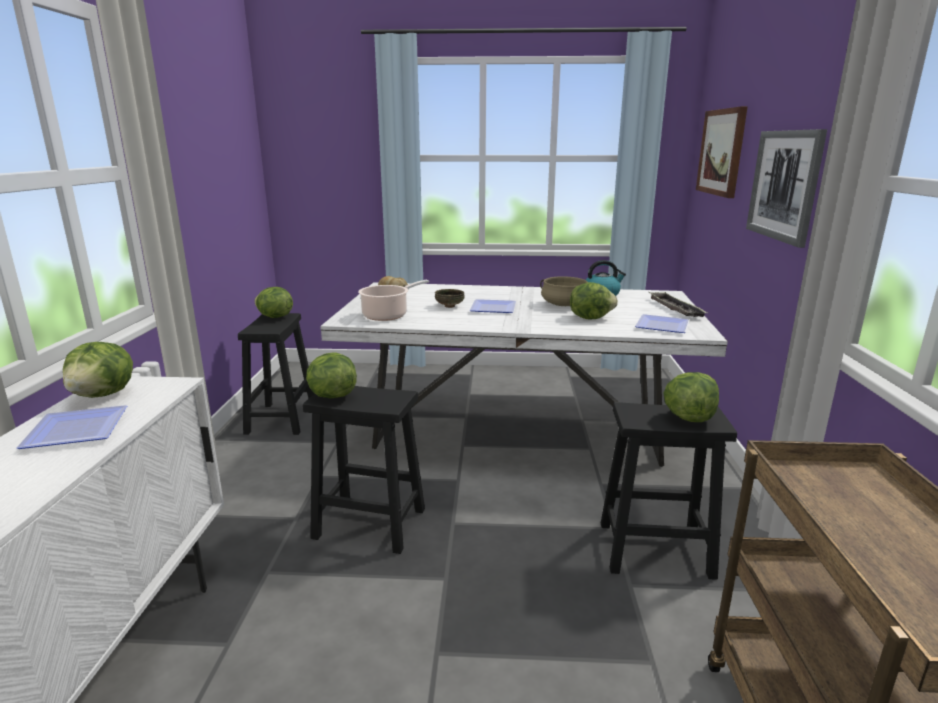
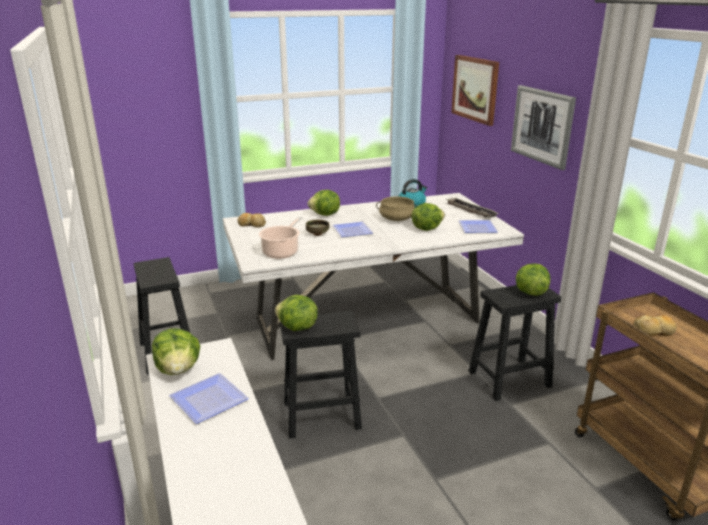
camera: 25 degrees left, 5 degrees up
lettuce [254,287,293,318] -> lettuce moved to [307,190,340,216]
none -> bread [633,315,677,337]

